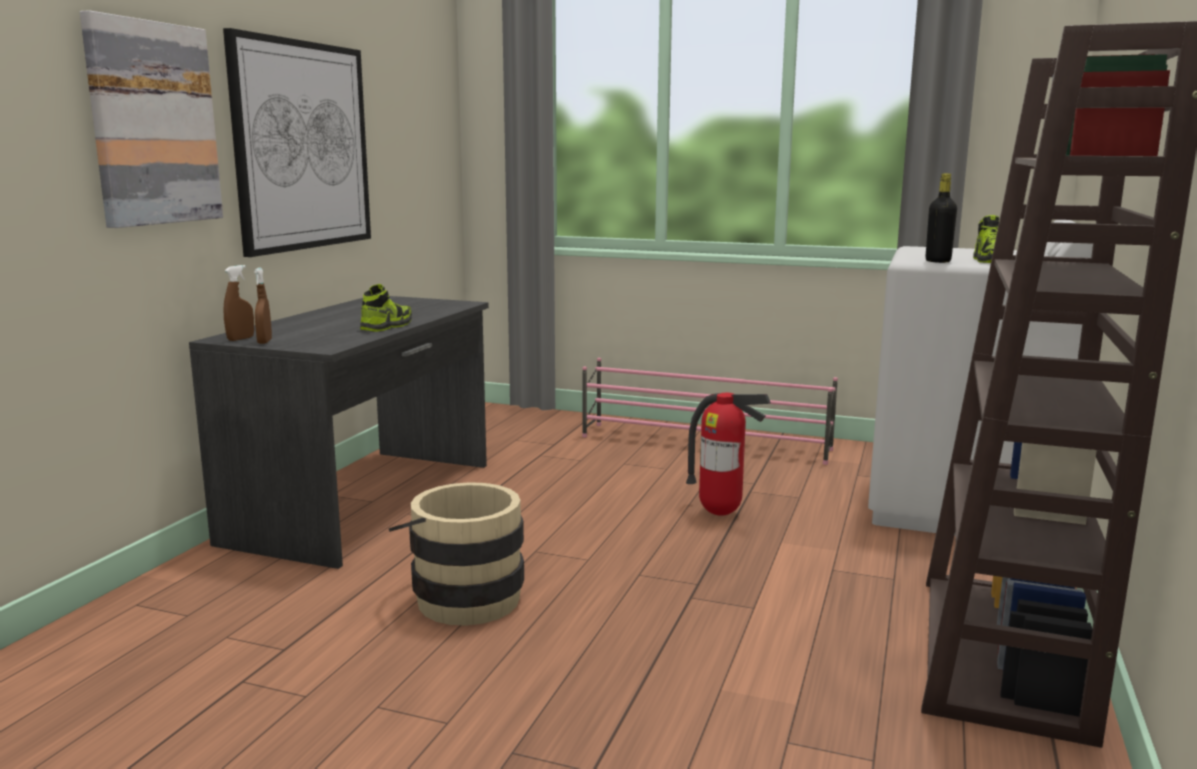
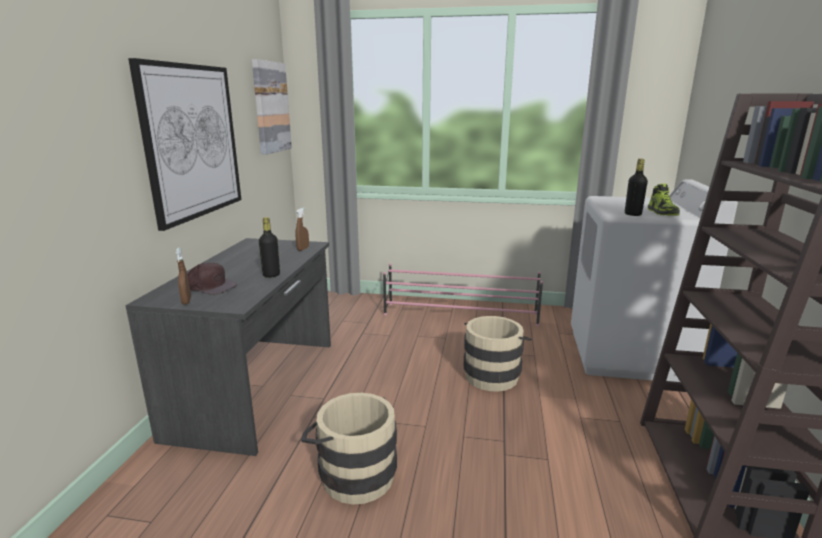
camera: 10 degrees left, 5 degrees up
picture [80,10,223,228] -> picture moved to [252,59,292,155]
brown spray bottle [224,265,254,341] -> brown spray bottle moved to [295,208,309,251]
shoe [360,284,412,332] -> black bottle [259,217,280,278]
fire extinguisher [686,393,771,516] -> beige bucket [464,316,532,392]
none -> brown cap [187,263,237,295]

